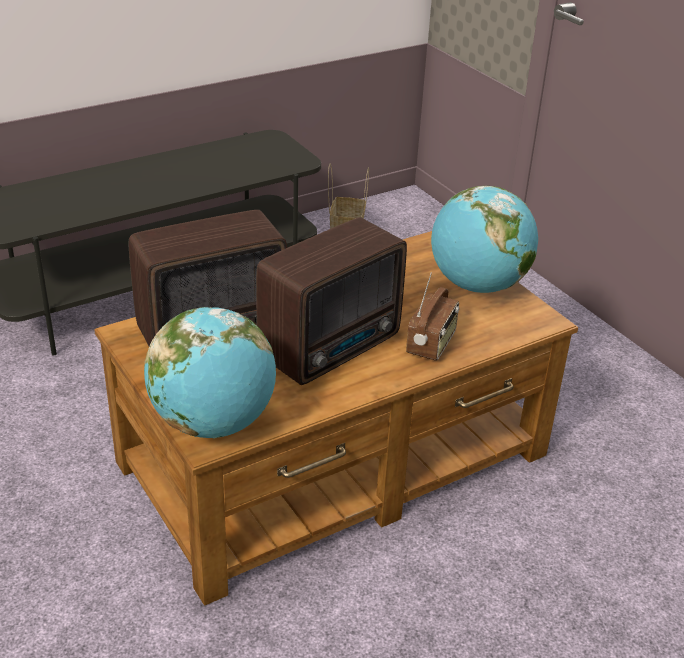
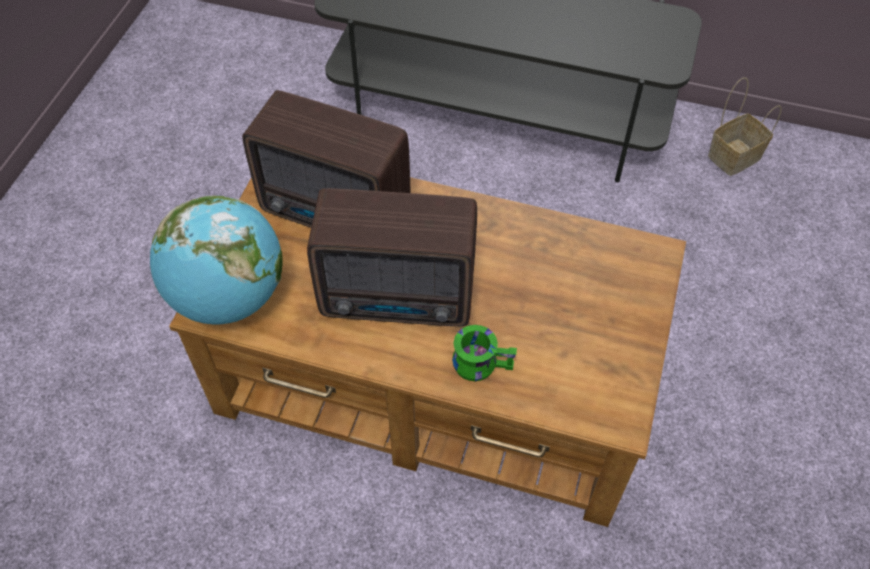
camera: 50 degrees right, 20 degrees up
radio [406,272,459,361] -> green mug [452,325,517,381]
globe [431,186,538,293] -> none

